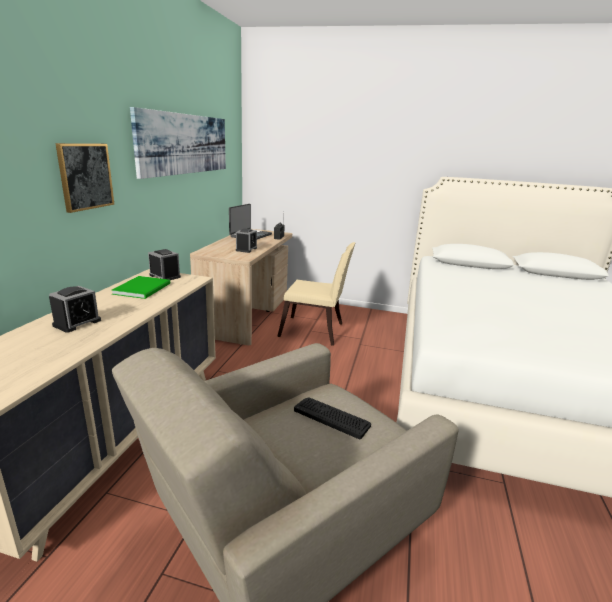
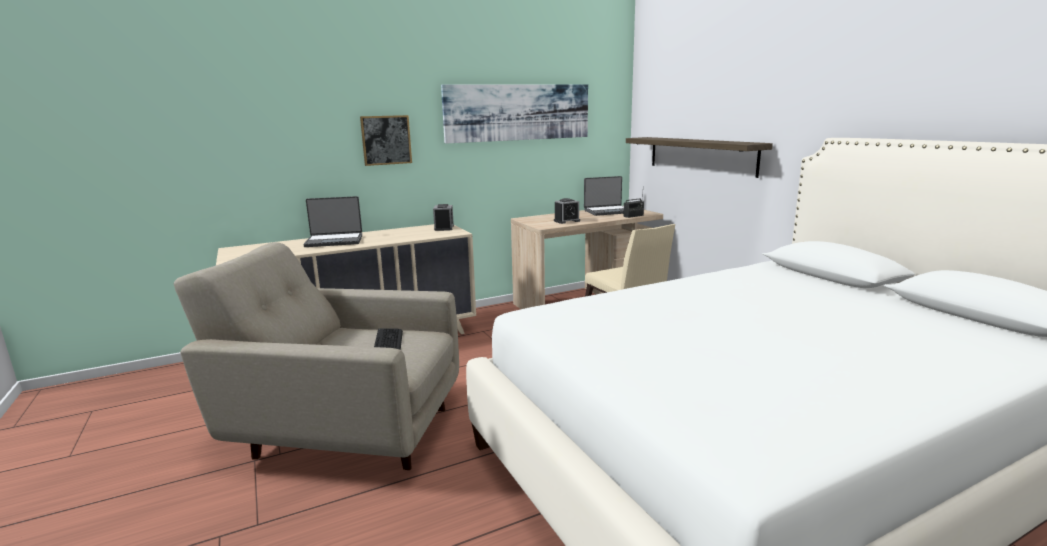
camera: 50 degrees right, 5 degrees down
alarm clock [49,286,101,333] -> laptop [303,196,362,247]
green book [112,276,170,299] -> none
none -> shelf [626,137,773,178]

